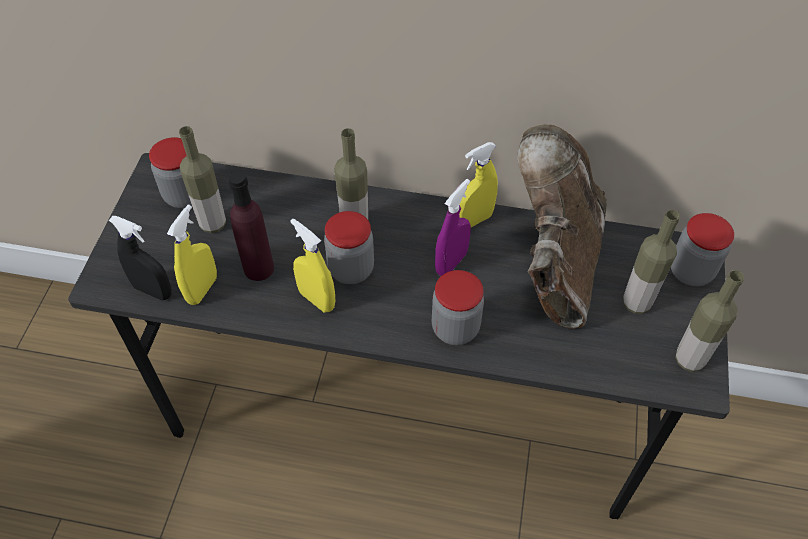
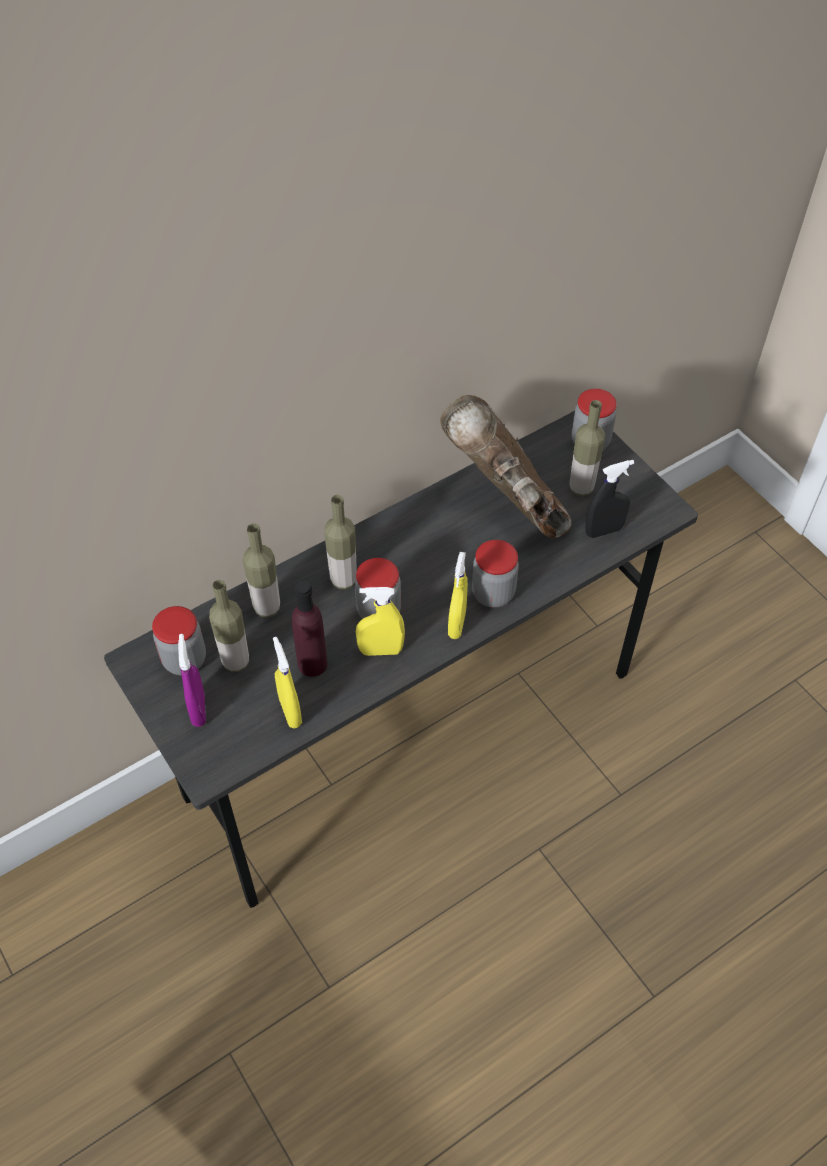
camera: 45 degrees left, 0 degrees up
black spray bottle [109,216,172,300] -> black spray bottle moved to [585,460,634,538]
purple spray bottle [435,179,471,276] -> purple spray bottle moved to [178,634,206,727]
yellow spray bottle [459,142,498,227] -> yellow spray bottle moved to [448,552,468,639]
bottle [676,270,744,372] -> bottle moved to [243,523,280,617]

